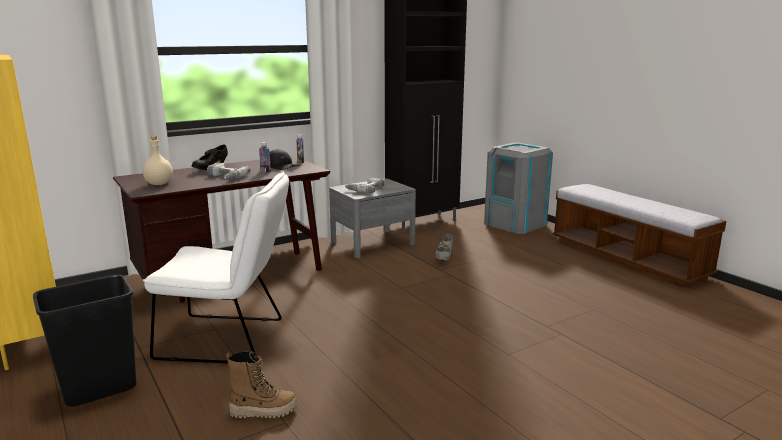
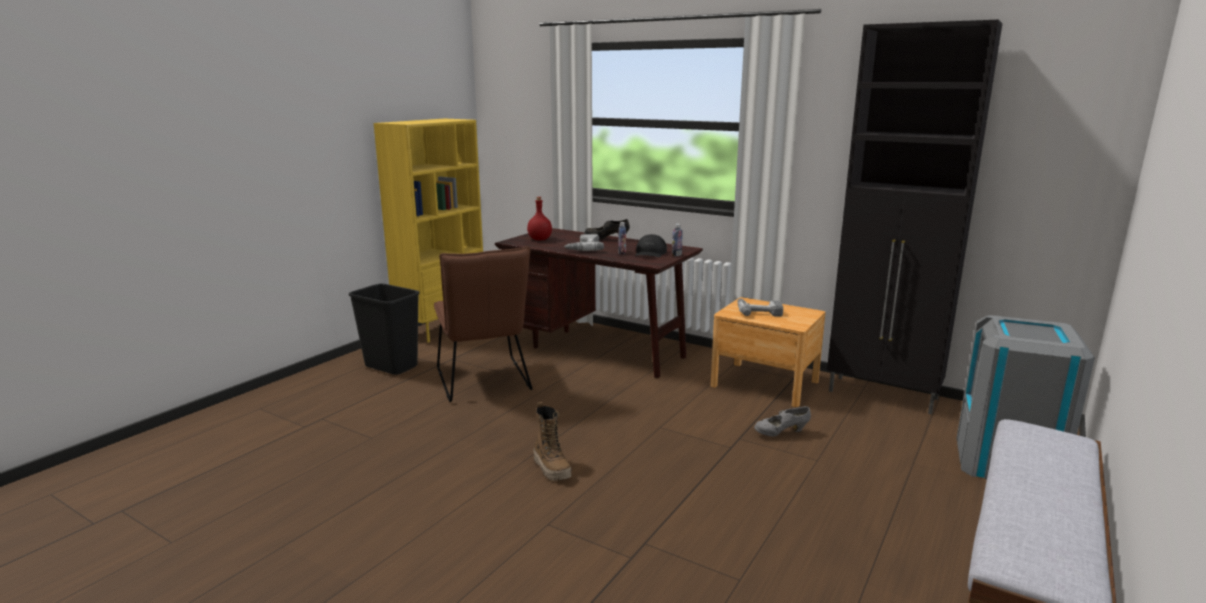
camera: 65 degrees right, 0 degrees up
beige bottle [143,136,173,185] -> red bottle [527,197,552,241]
white chair [143,172,289,363] -> brown chair [434,246,533,402]
boot [226,351,297,418] -> boot moved to [533,402,571,481]
grey nightstand [329,178,416,258] -> brown nightstand [711,297,826,407]

